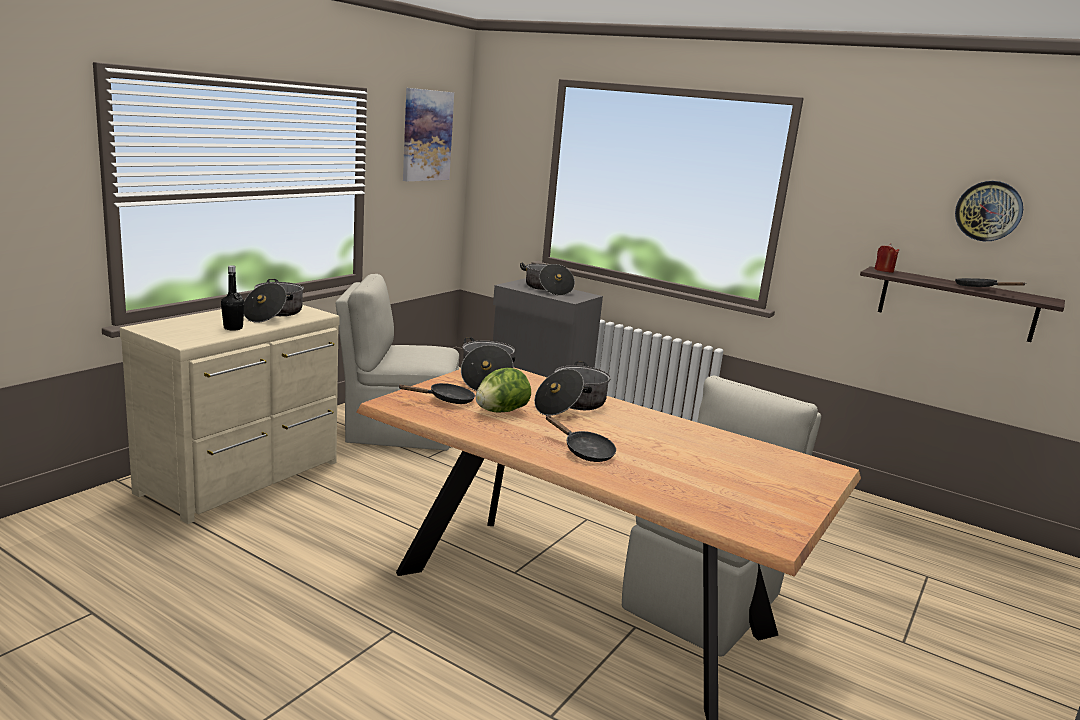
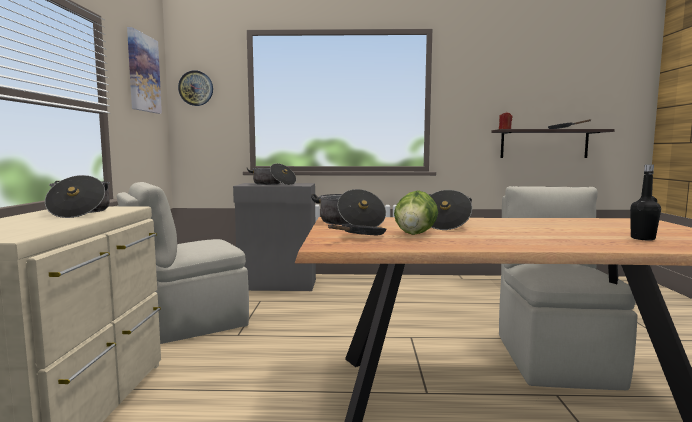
camera: 30 degrees left, 10 degrees down
black bottle [221,265,245,331] -> black bottle moved to [630,164,661,240]
black frying pan [546,416,616,462] -> none
wall clock [955,181,1023,241] -> wall clock moved to [178,70,213,106]

